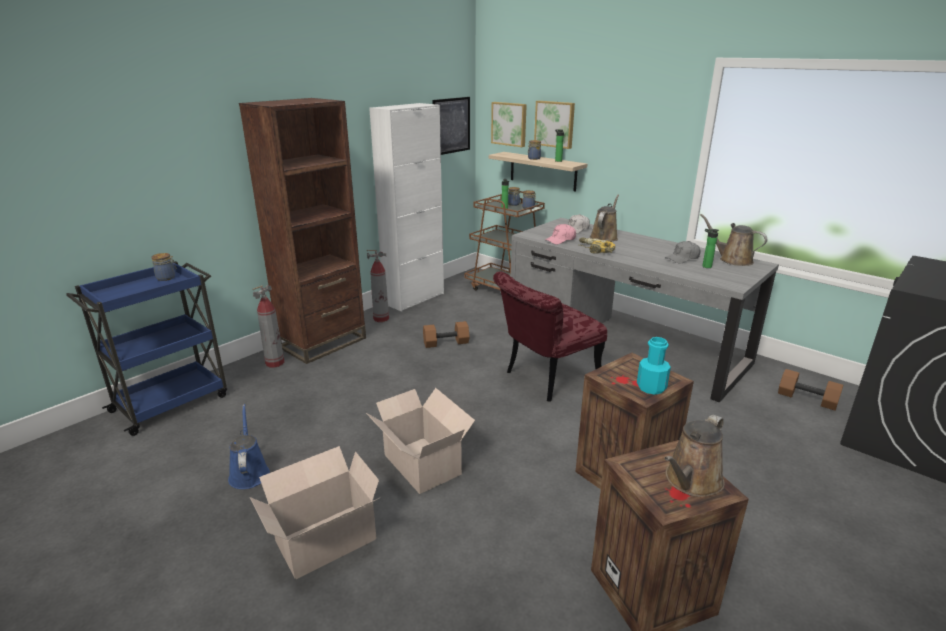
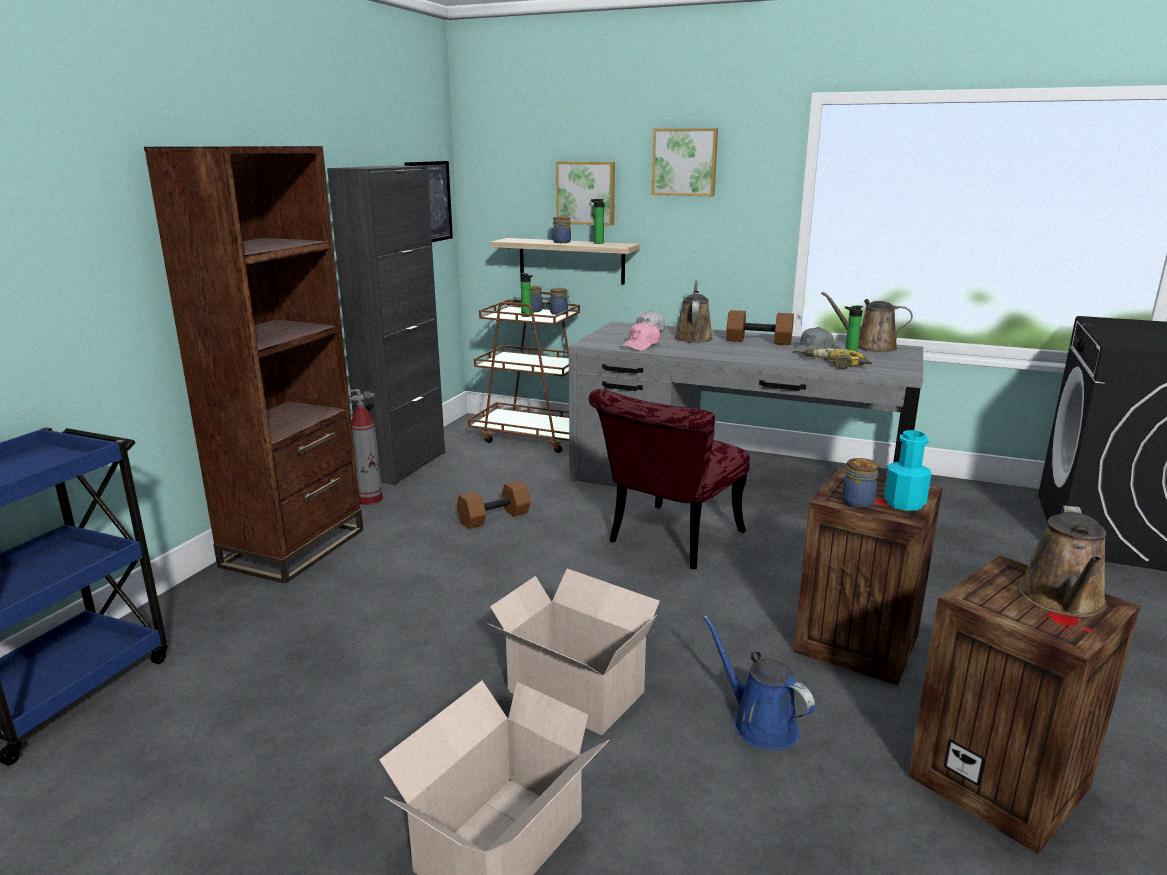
camera: 20 degrees left, 5 degrees down
jar [151,253,176,281] -> jar moved to [842,458,879,508]
blue watering can [228,404,270,489] -> blue watering can moved to [703,615,815,750]
fire extinguisher [252,285,285,368] -> none
white cabinet [369,103,444,312] -> black cabinet [327,166,445,485]
picture [491,102,527,147] -> picture moved to [652,128,718,196]
power drill [579,237,615,254] -> power drill moved to [803,348,872,368]
brown dumbbell [778,369,843,411] -> brown dumbbell moved to [726,310,794,345]

